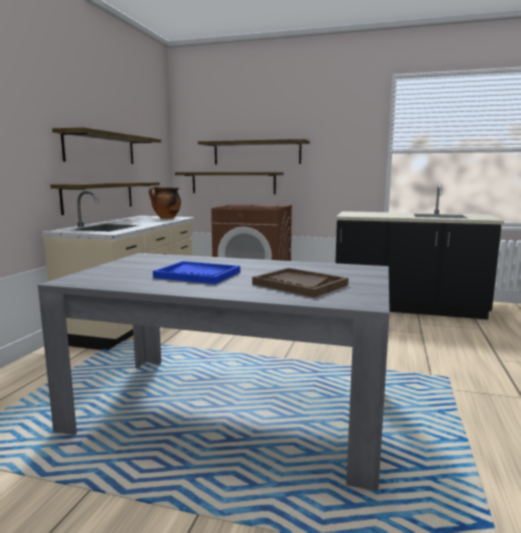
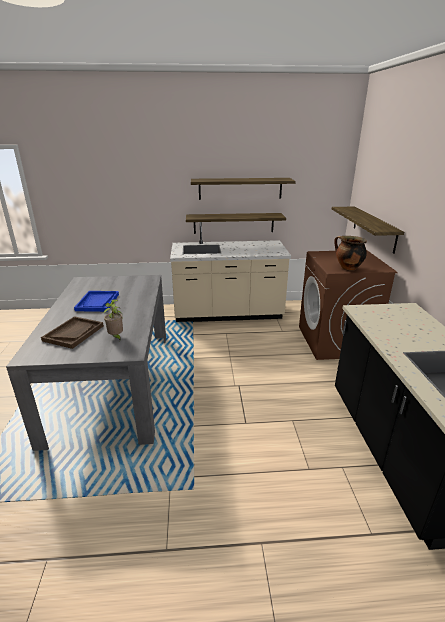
camera: 70 degrees right, 15 degrees up
cooking pot [149,187,181,219] -> cooking pot moved to [334,236,367,270]
shelf [198,139,310,165] -> none
none -> potted plant [103,300,123,340]

